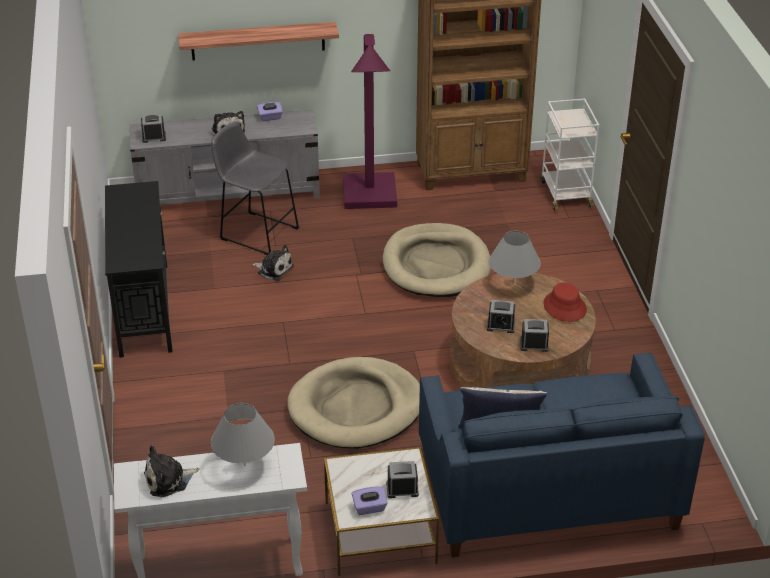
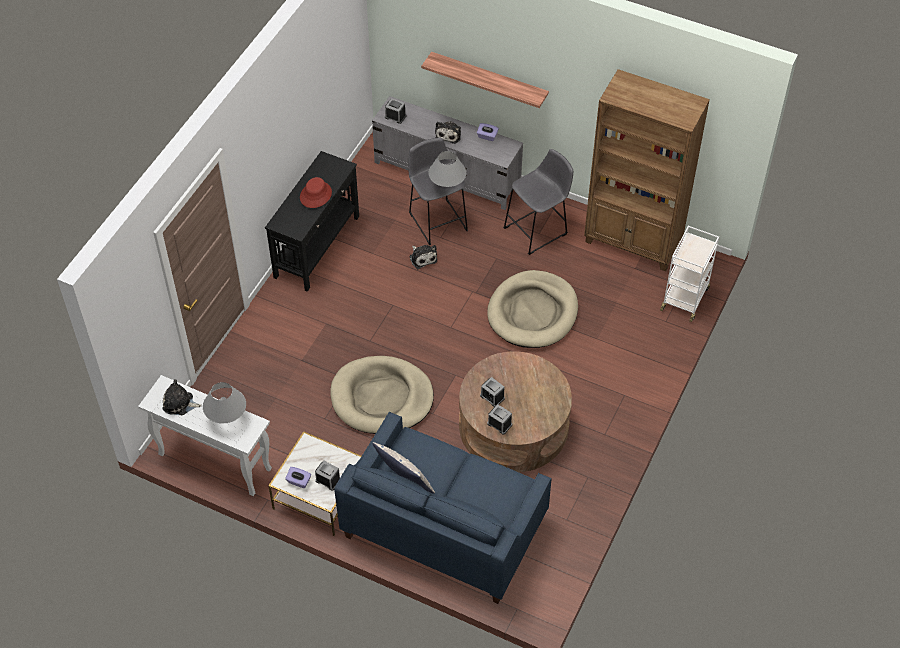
camera: 35 degrees right, 15 degrees up
purple floor lamp [343,34,397,209] -> grey stool [503,149,573,255]
grey table lamp [489,231,541,284] -> grey table lamp moved to [429,151,466,187]
red hat [543,282,587,322] -> red hat moved to [300,177,332,208]

